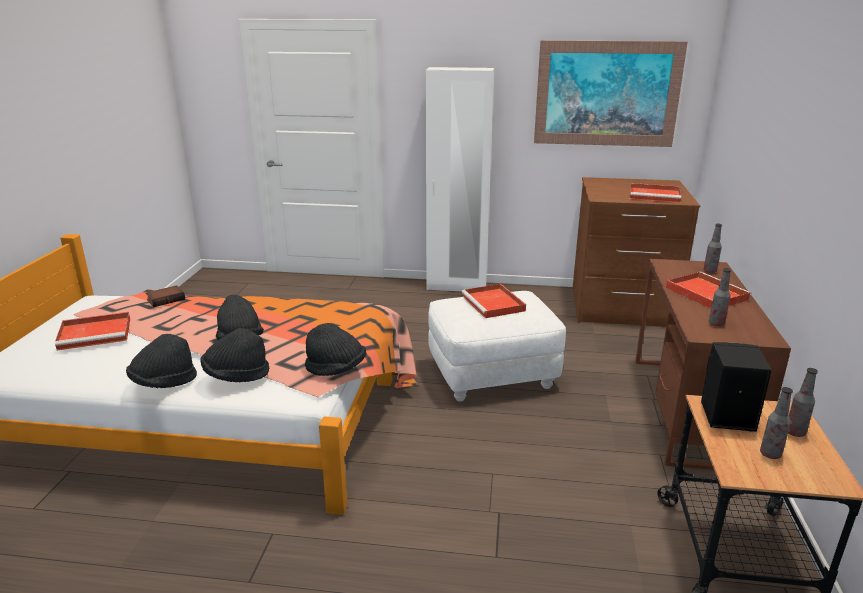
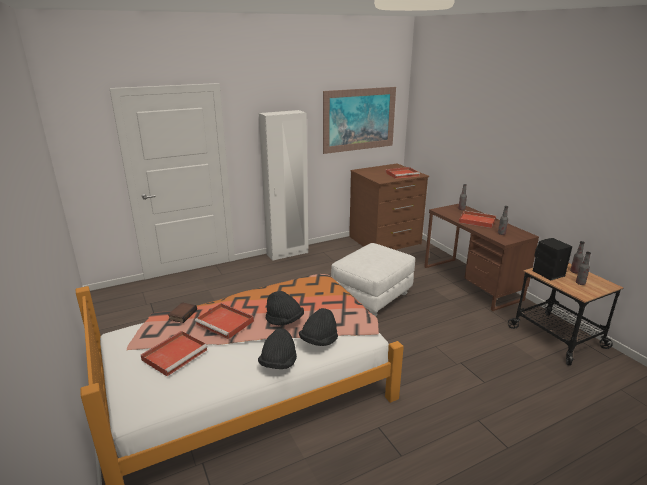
camera: 35 degrees left, 0 degrees up
black hat [305,323,366,376] -> none
red tray [461,284,526,318] -> red tray moved to [195,303,254,339]

